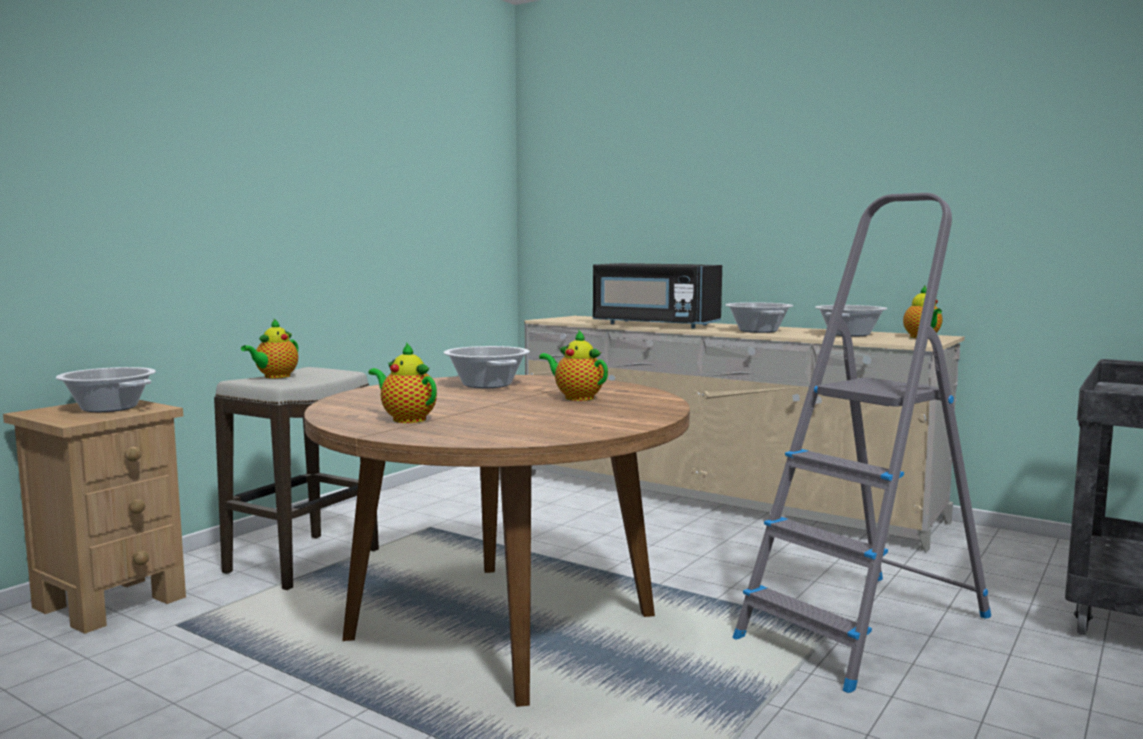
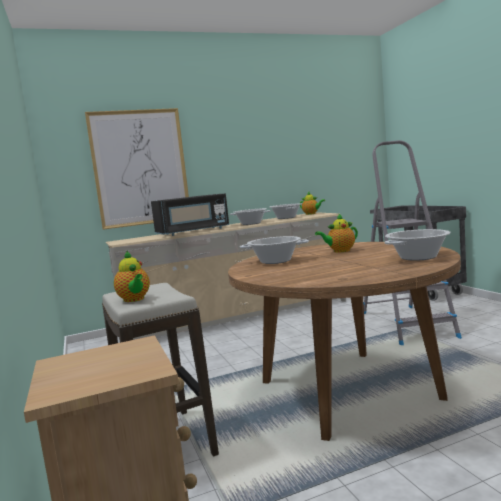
camera: 55 degrees left, 0 degrees up
cooking pot [56,367,156,412] -> cooking pot moved to [385,229,451,261]
teapot [368,342,437,423] -> none
none -> picture [85,108,189,230]

